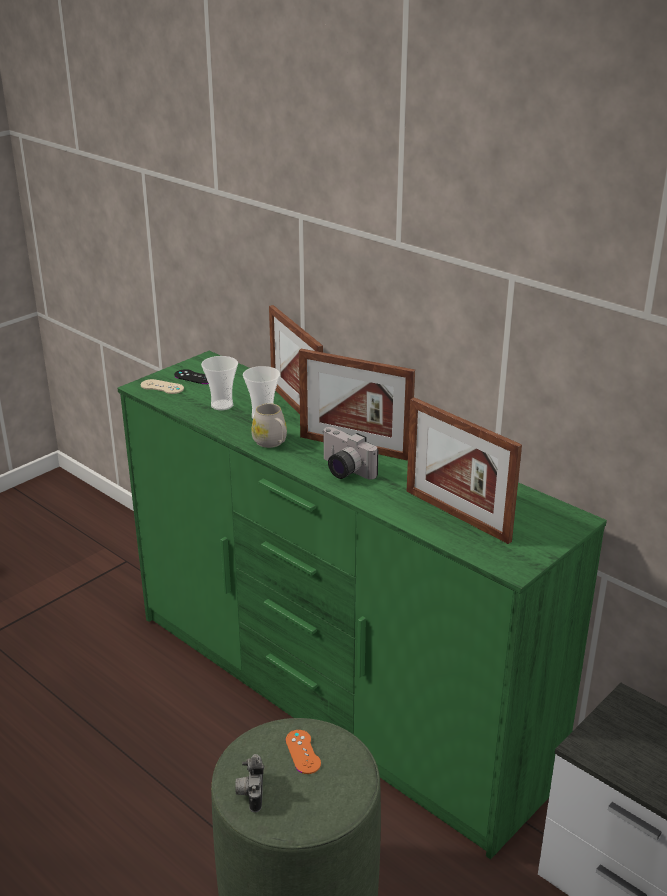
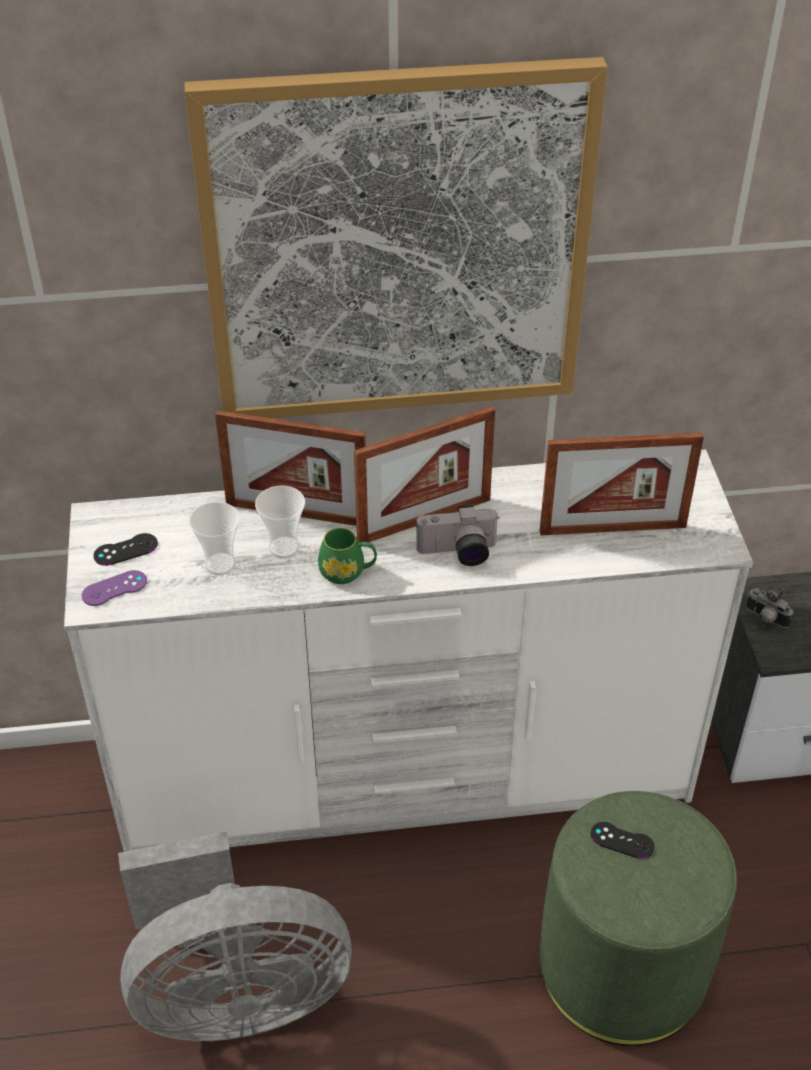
camera: 50 degrees left, 15 degrees up
green dresser [118,351,607,859] -> white dresser [64,449,753,852]
beige game controller [141,379,184,394] -> purple game controller [82,570,147,606]
camera [235,754,264,812] -> camera moved to [746,586,793,628]
white mug [251,403,287,448] -> green mug [318,527,377,584]
orange game controller [285,730,321,774] -> black game controller [590,822,655,859]
none -> grey fan [118,832,352,1041]
none -> picture [184,57,608,418]

